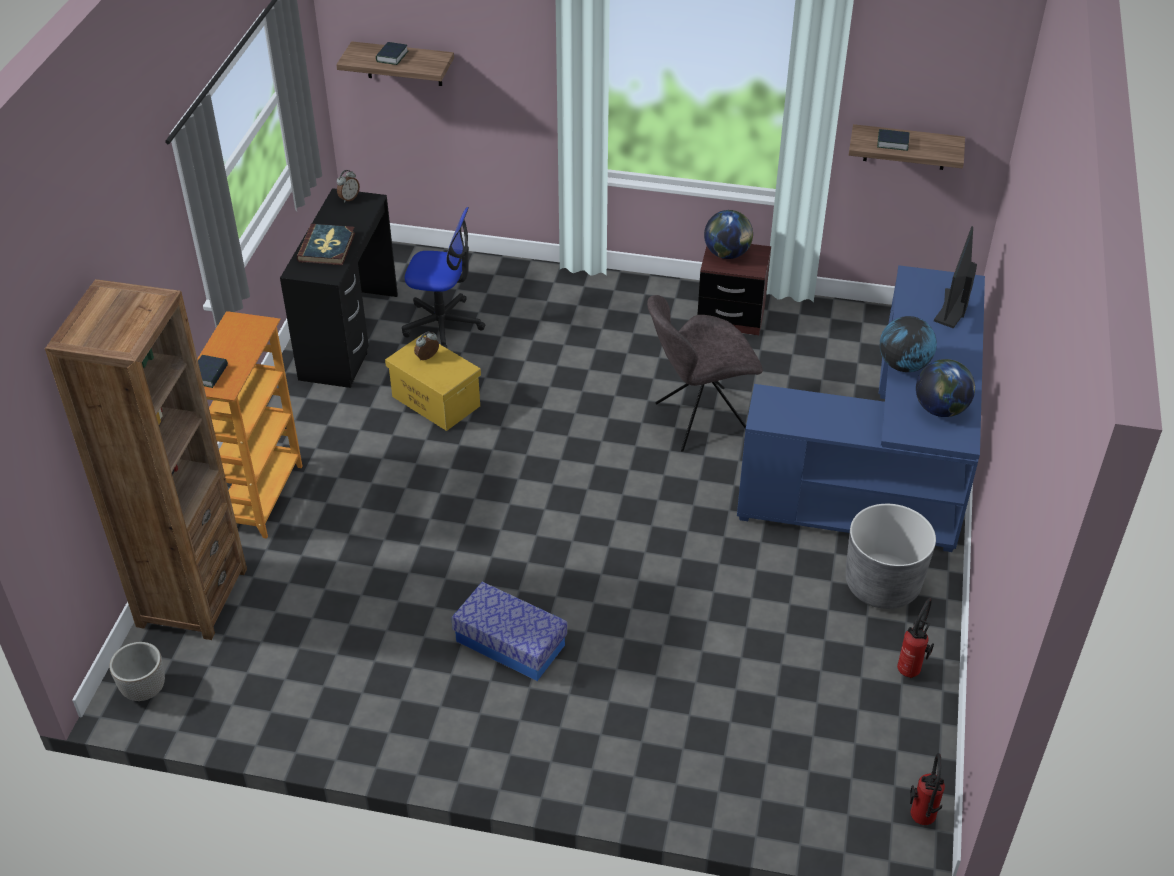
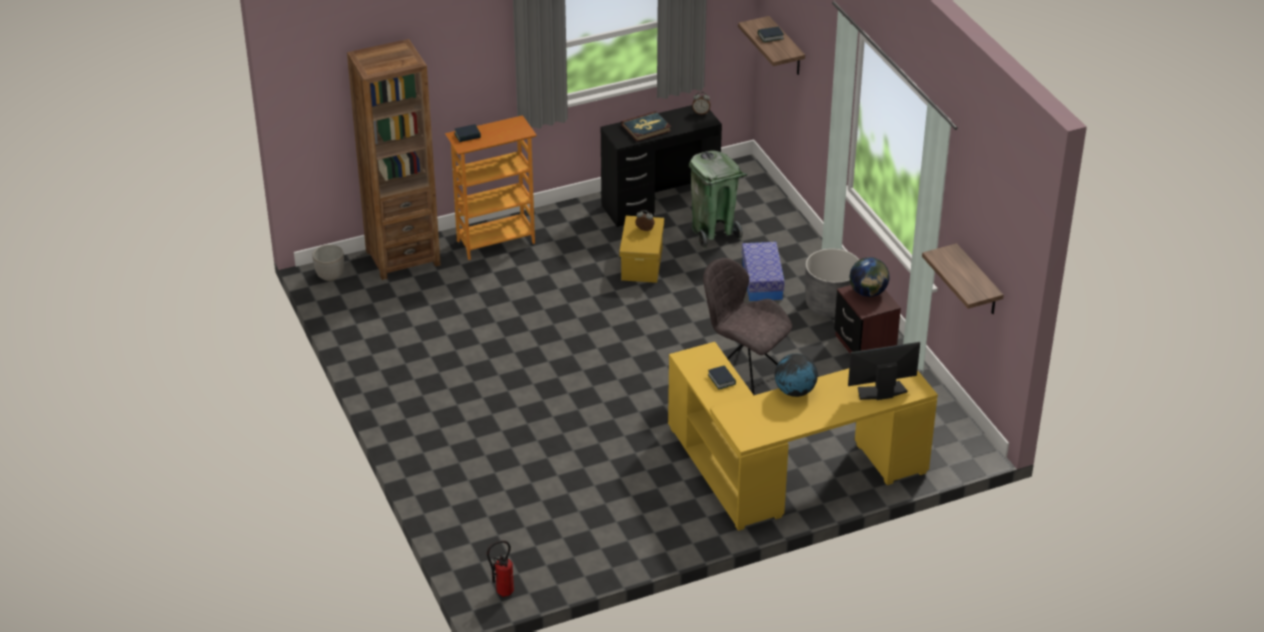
camera: 55 degrees right, 5 degrees down
office chair [402,207,485,348] -> green trash can [689,151,747,249]
storage box [451,582,567,681] -> storage box moved to [742,242,785,301]
blue desk [737,265,985,552] -> yellow desk [668,342,938,531]
grey planter [845,504,936,609] -> grey planter moved to [805,248,859,318]
book [877,129,909,151] -> book moved to [708,365,736,390]
fire extinguisher [897,598,934,678] -> none
globe [916,359,975,417] -> none

